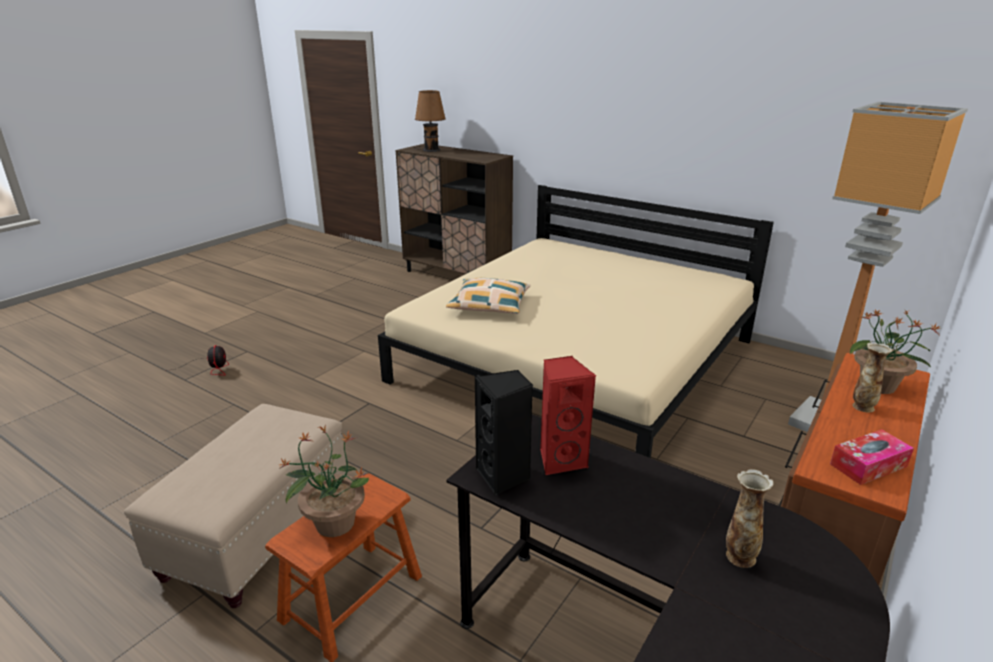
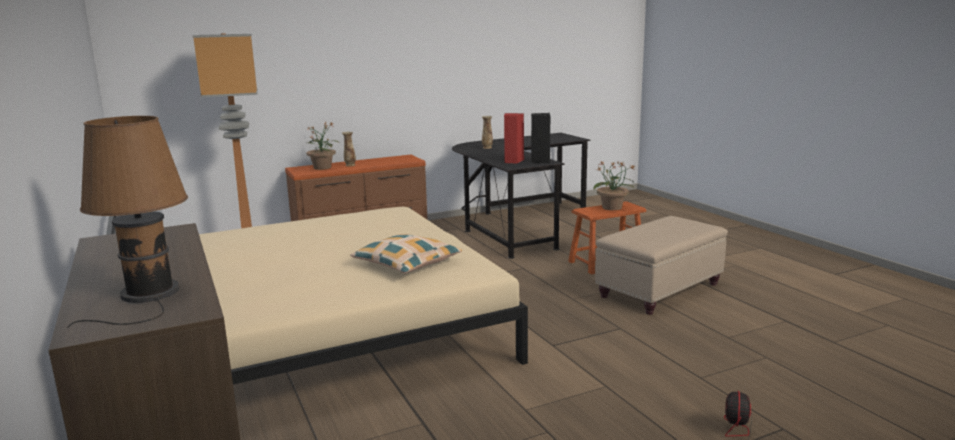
camera: 150 degrees left, 10 degrees down
tissue box [830,429,914,485] -> none

